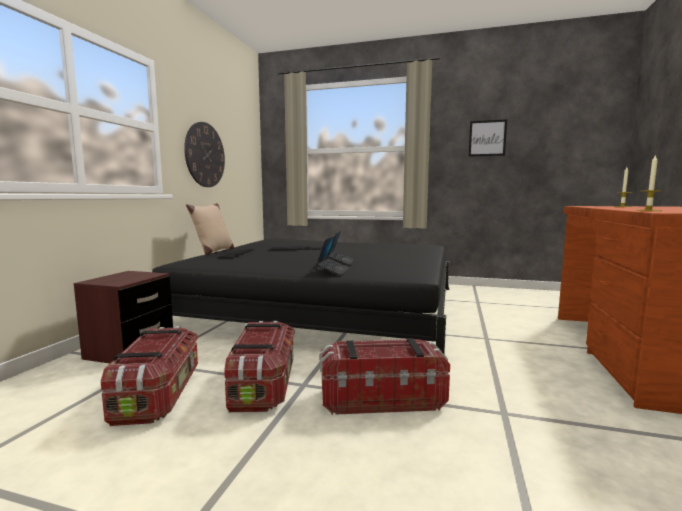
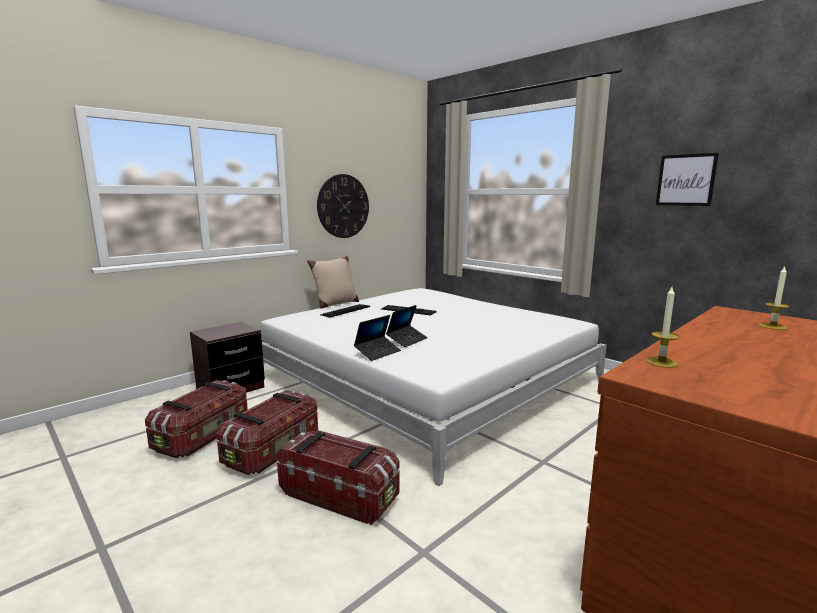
camera: 30 degrees right, 5 degrees up
black bed [152,239,449,355] -> white bed [260,288,607,486]

